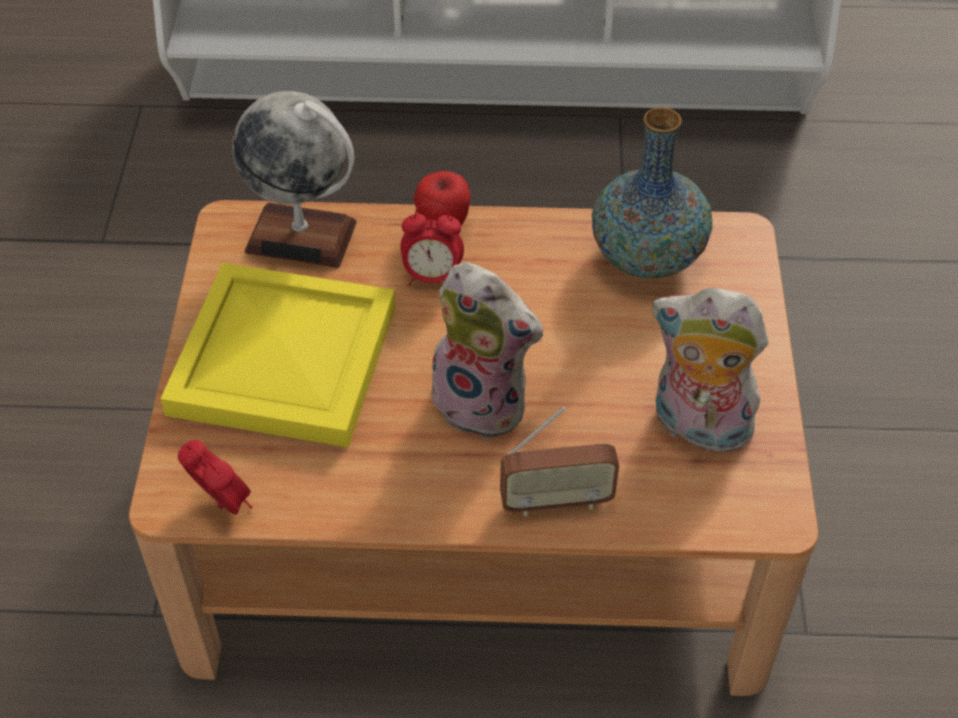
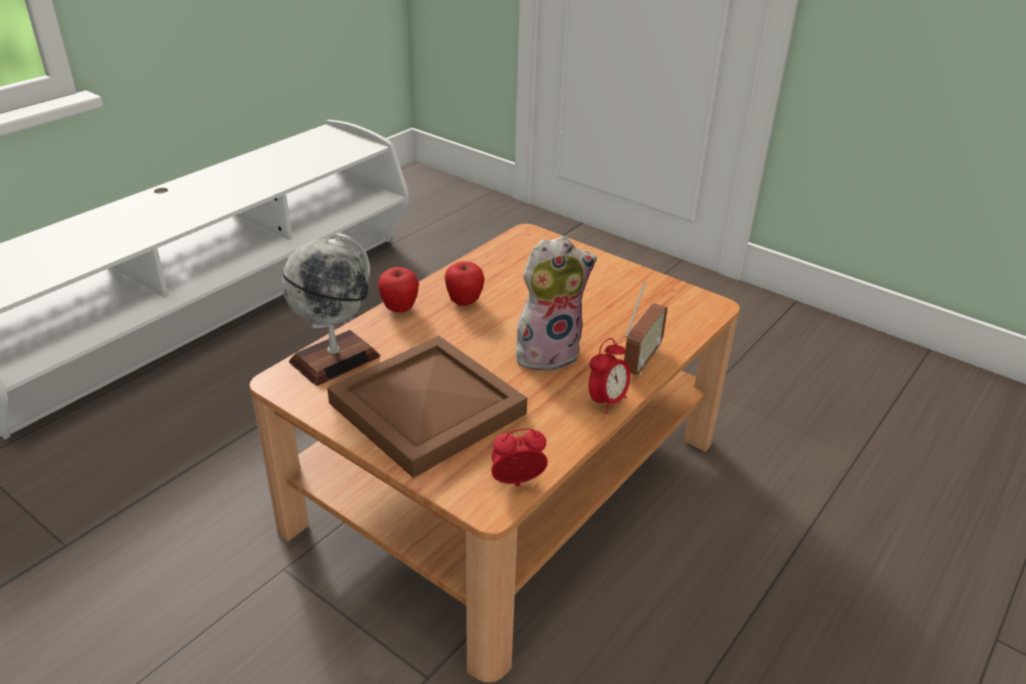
camera: 55 degrees left, 15 degrees down
yellow tray [161,263,396,448] -> brown tray [327,336,527,478]
alarm clock [400,204,464,286] -> alarm clock moved to [589,338,631,414]
vase [592,107,712,278] -> none
plush toy [652,288,769,457] -> none
none -> apple [444,261,485,306]

